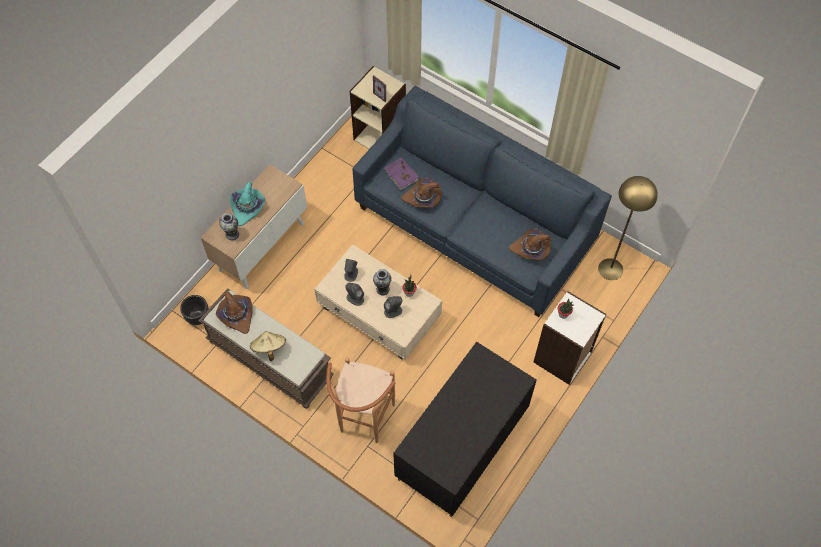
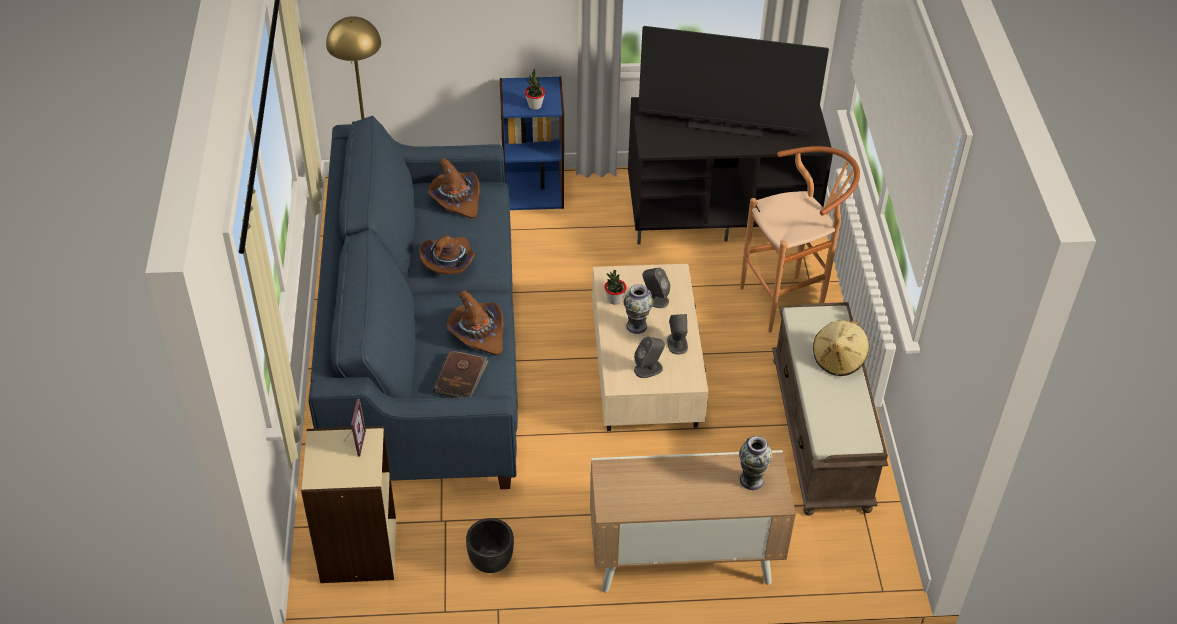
camera: 130 degrees left, 15 degrees down
black planter [180,295,209,325] -> black planter moved to [466,518,514,573]
brown hat [216,291,253,334] -> brown hat moved to [419,235,475,275]
turquoise hat [230,182,265,226] -> none
purple book [384,157,419,190] -> brown book [433,351,489,398]
white bookcase [534,291,606,385] -> blue bookcase [500,76,564,210]
none -> television [638,26,829,137]

